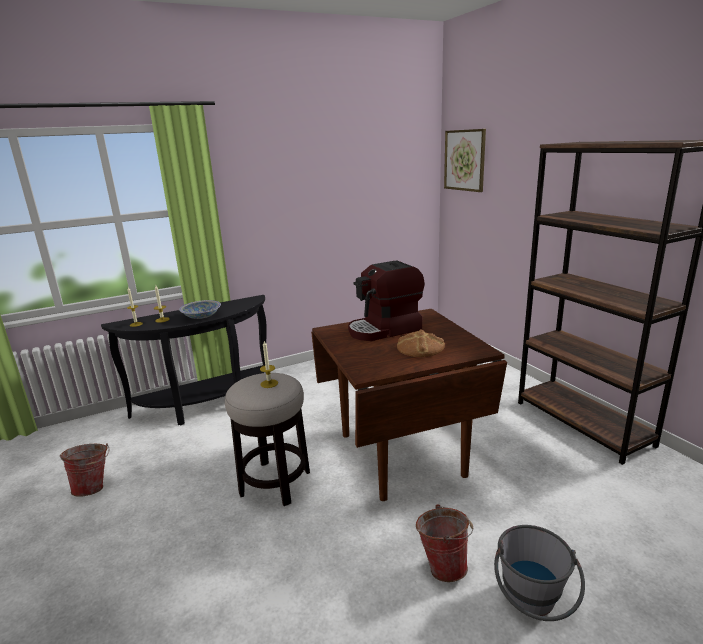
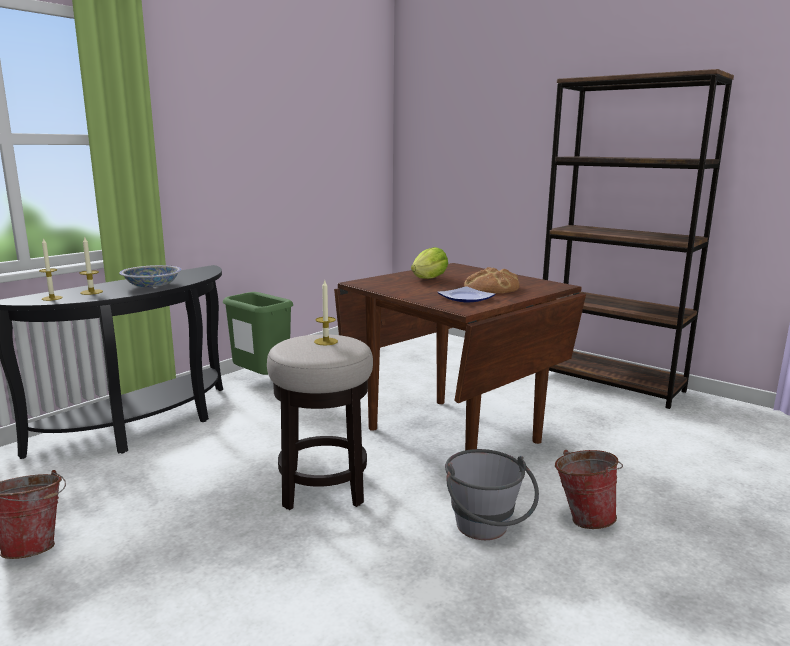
camera: 25 degrees left, 5 degrees down
coffee machine [348,260,425,341] -> lettuce [411,247,448,279]
picture [444,129,486,192] -> none
grey bucket [494,525,585,621] -> grey bucket moved to [445,449,539,540]
none -> green trash can [223,292,293,375]
none -> plate [437,286,495,303]

